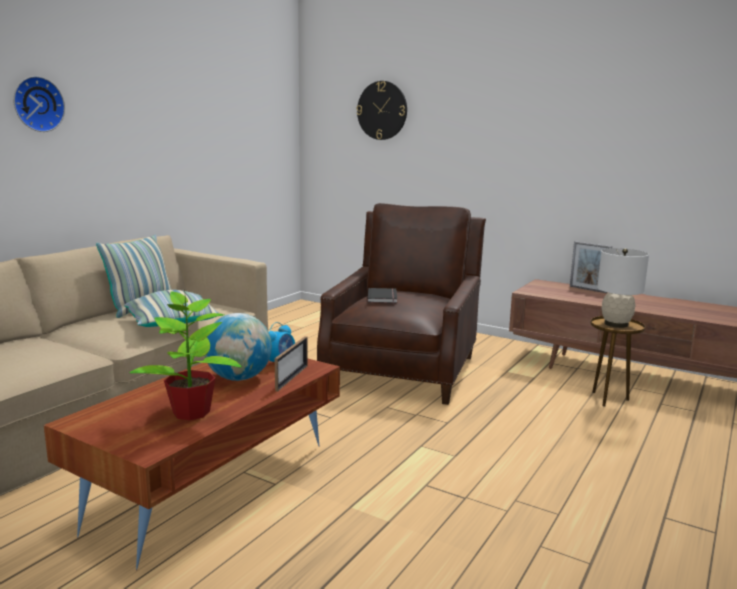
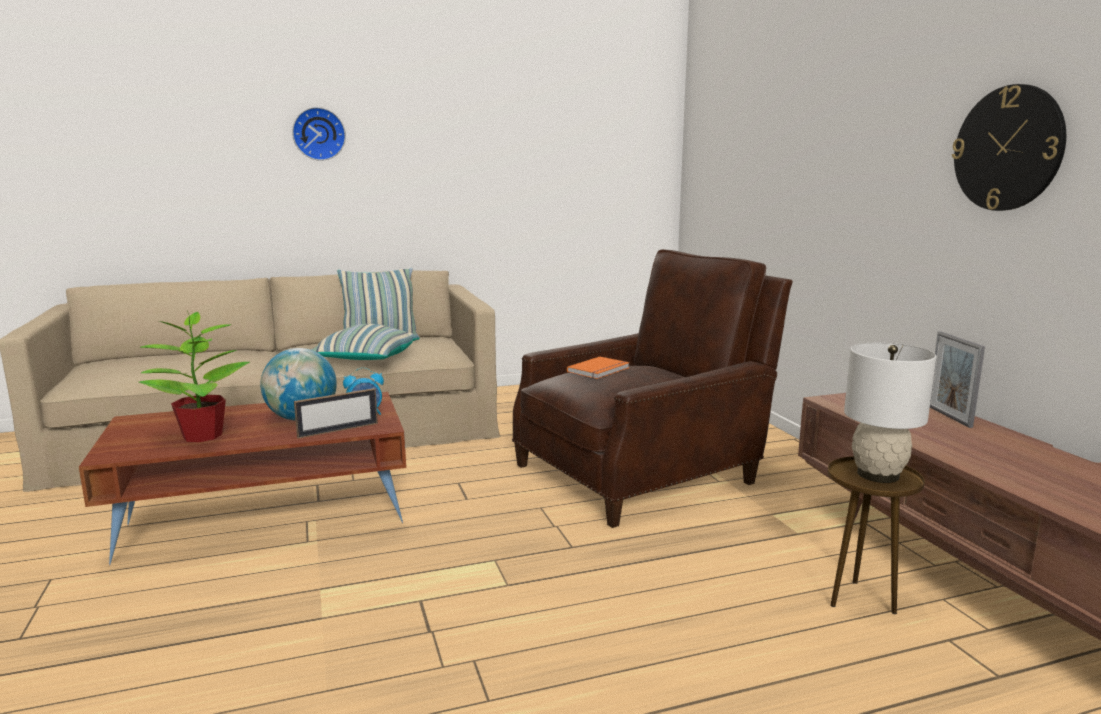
camera: 40 degrees right, 0 degrees up
wall clock [356,81,407,140] -> wall clock moved to [952,84,1066,211]
black book [368,288,397,303] -> orange book [567,357,630,379]

